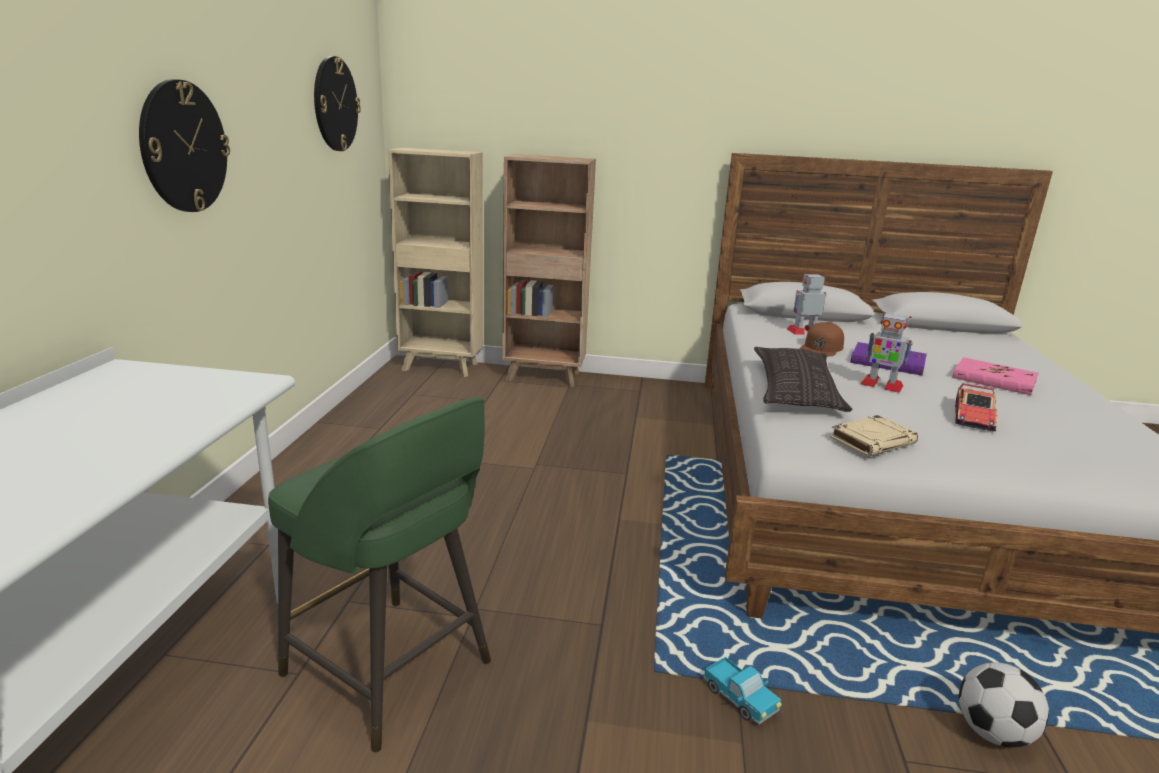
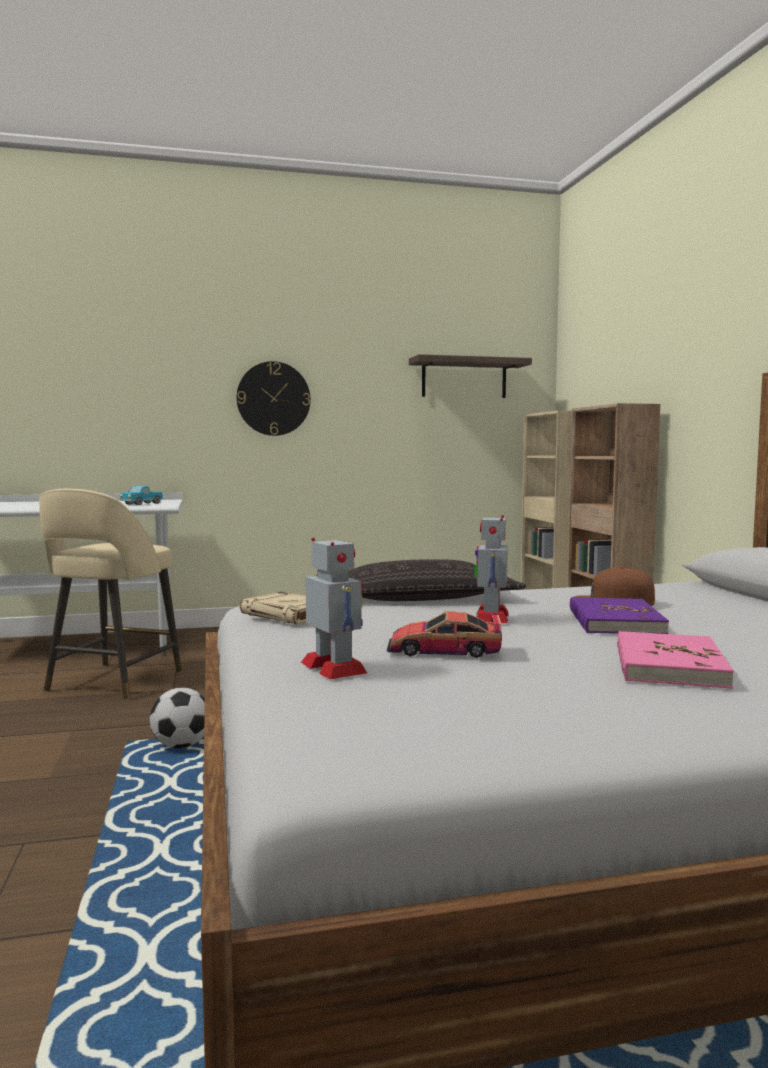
camera: 70 degrees right, 15 degrees down
green stool [268,397,491,753] -> beige stool [39,489,182,700]
wall clock [314,56,361,151] -> shelf [409,354,532,398]
toy truck [703,657,782,725] -> toy truck moved to [120,486,163,505]
toy robot [787,274,827,335] -> toy robot moved to [301,538,367,680]
football [959,662,1049,747] -> football moved to [150,688,205,748]

